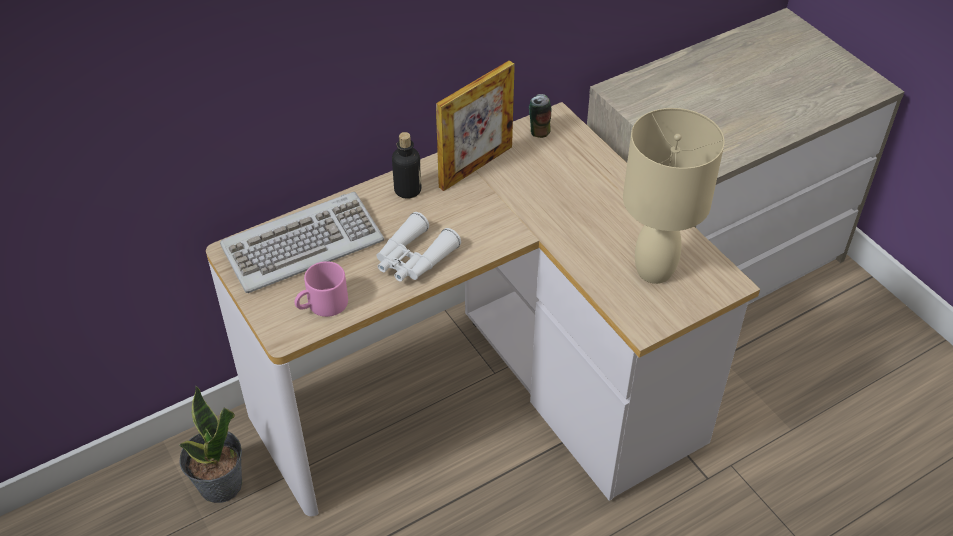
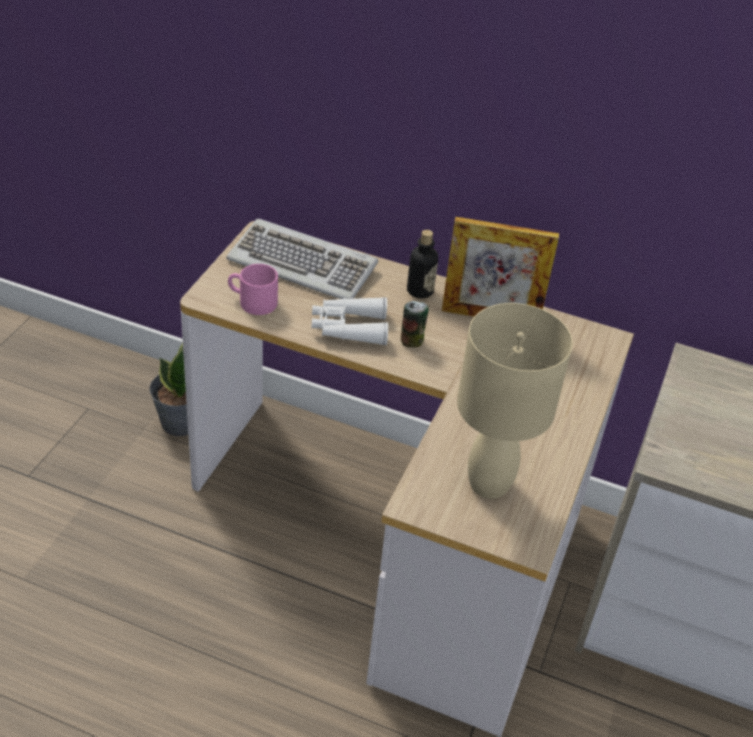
camera: 50 degrees right, 5 degrees down
can [529,94,551,138] -> can moved to [401,301,429,347]

